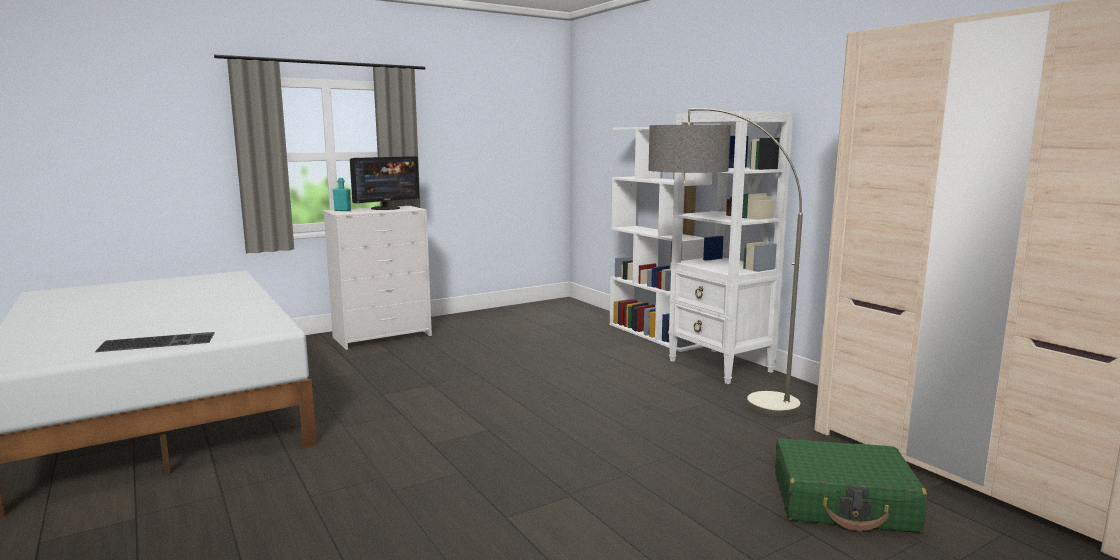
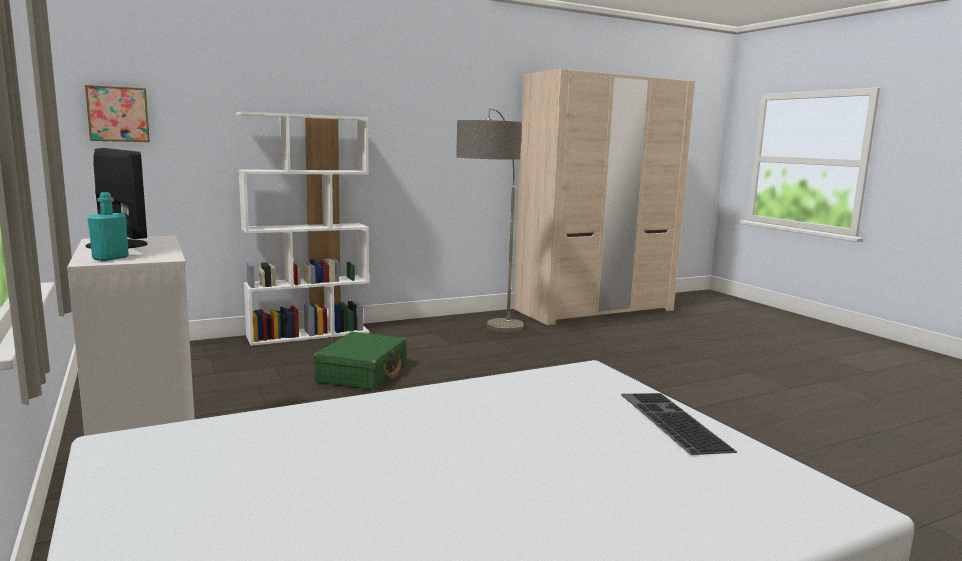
camera: 85 degrees left, 0 degrees up
white bookcase [668,111,793,384] -> none
green suitcase [775,438,927,533] -> green suitcase moved to [314,332,407,390]
none -> picture [85,85,150,142]

